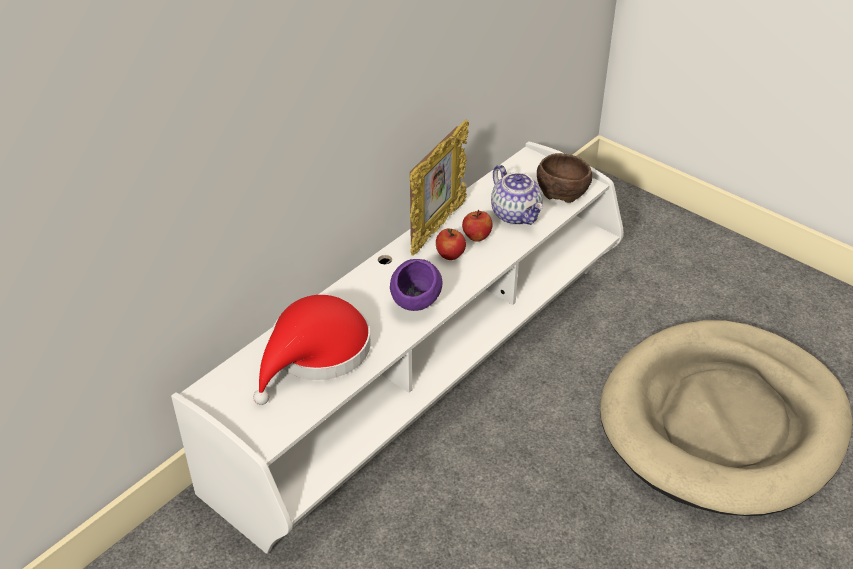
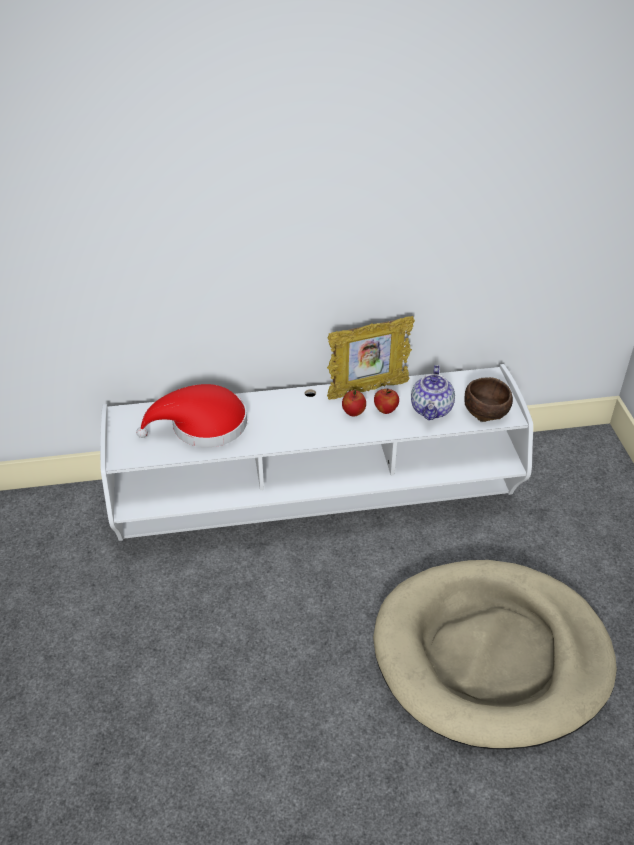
camera: 40 degrees right, 0 degrees up
purple bowl [390,259,442,311] -> none

